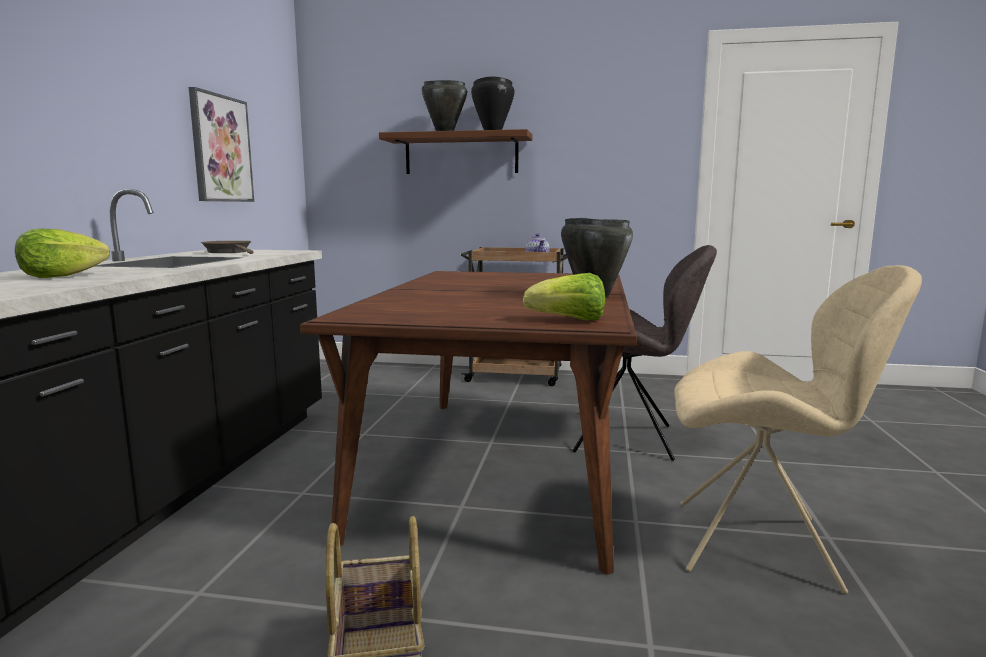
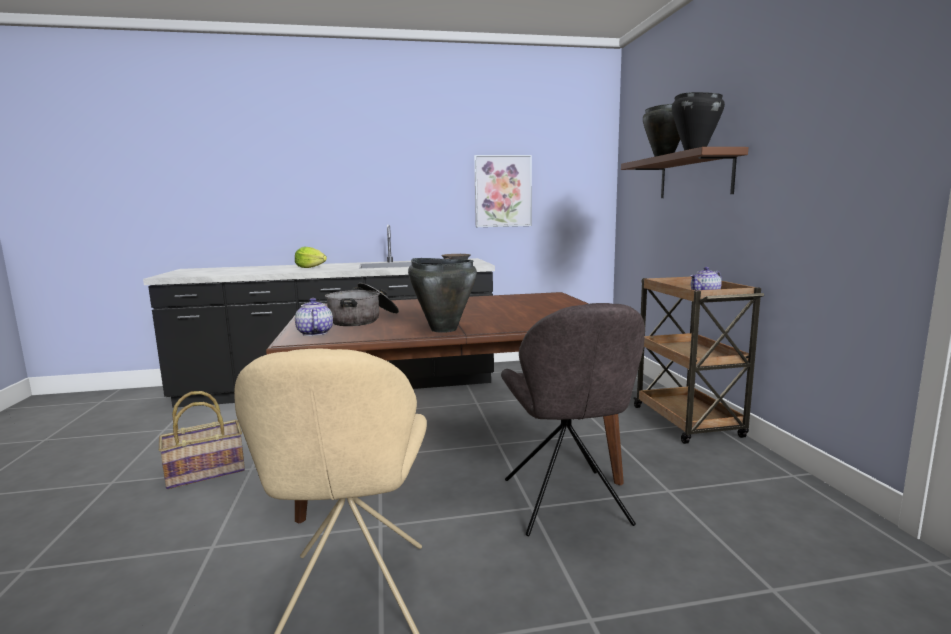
camera: 70 degrees right, 0 degrees up
lettuce [523,273,605,321] -> teapot [295,298,333,336]
none -> cooking pot [325,283,399,326]

